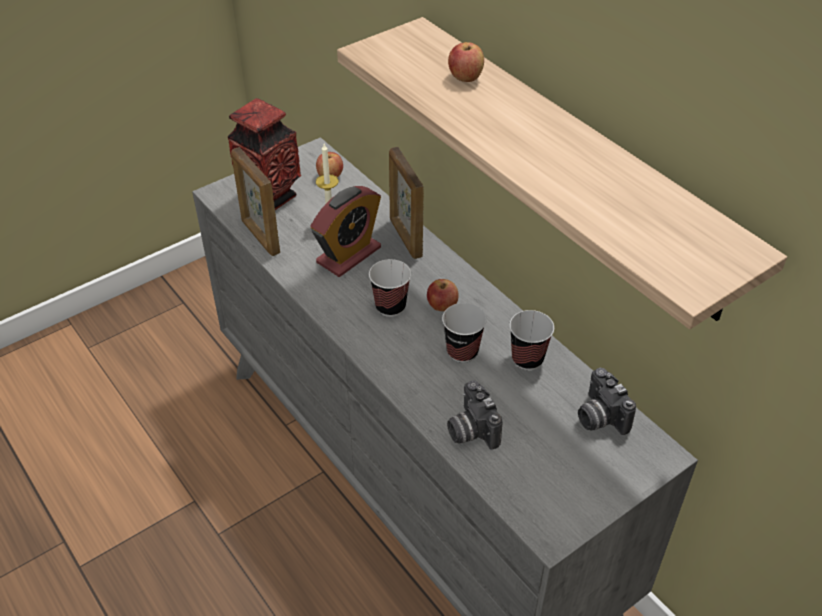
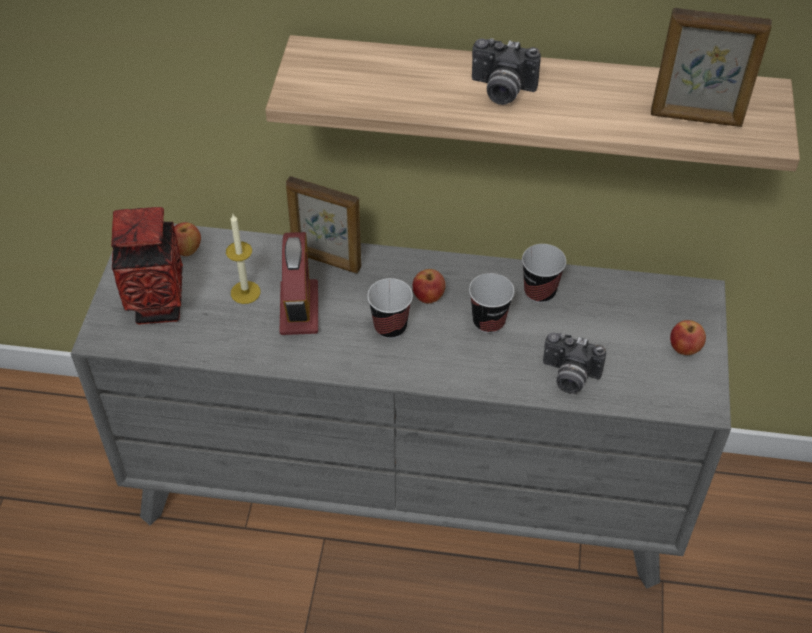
camera: 45 degrees left, 5 degrees up
picture frame [231,147,280,256] -> picture frame moved to [651,8,772,127]
apple [448,42,484,82] -> apple moved to [670,320,706,355]
camera [578,368,636,435] -> camera moved to [472,38,541,105]

